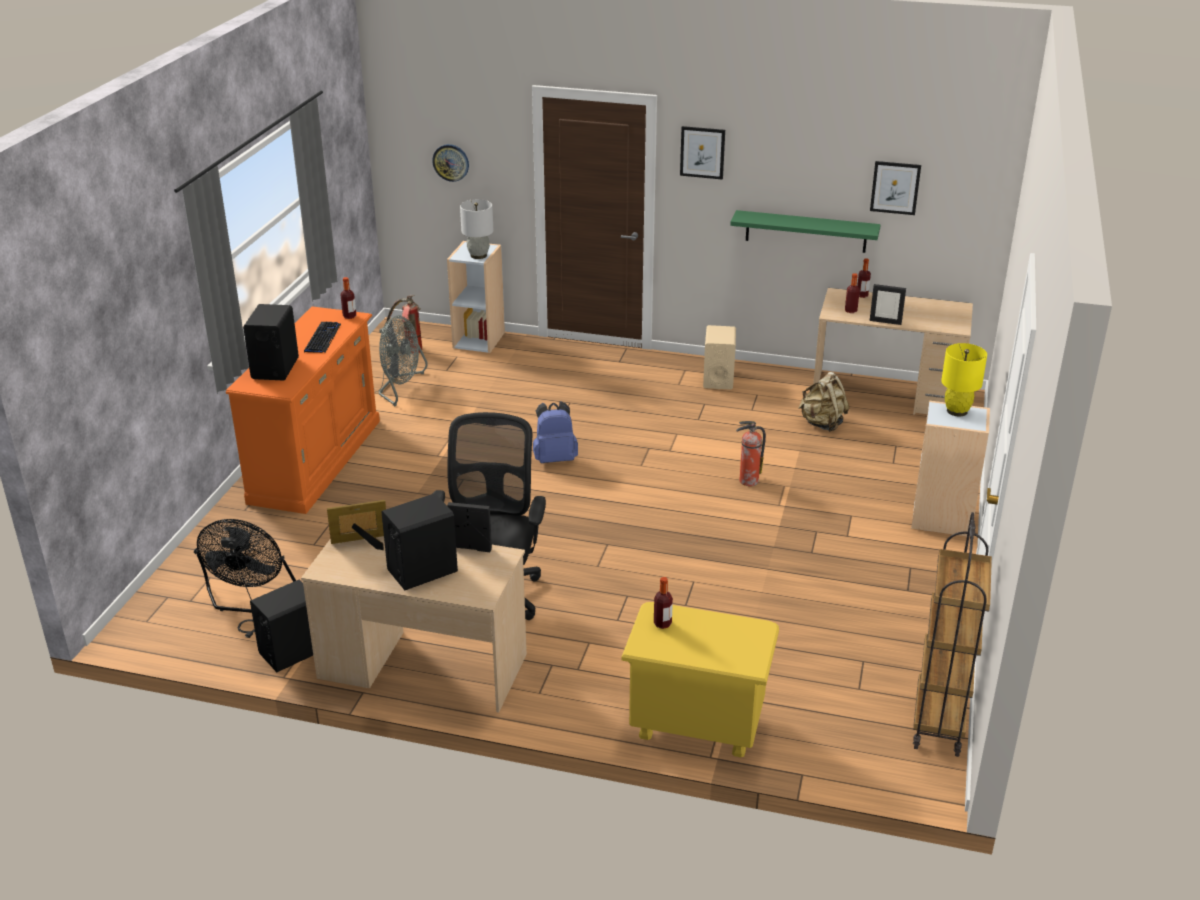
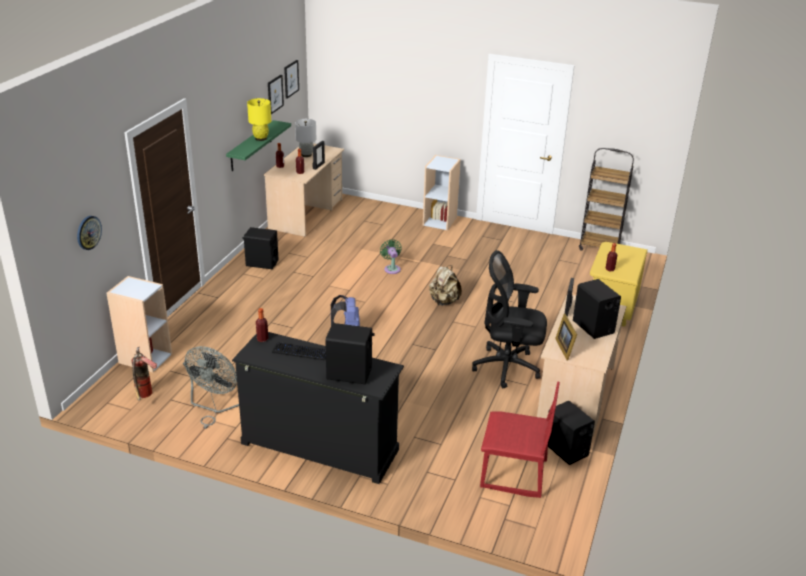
camera: 85 degrees left, 0 degrees up
black fan [194,519,296,638] -> red chair [480,382,560,498]
orange cabinet [226,306,380,514] -> black cabinet [232,332,404,484]
white table lamp [460,199,493,259] -> white table lamp moved to [295,119,316,157]
picture [680,126,725,180] -> picture moved to [284,60,299,99]
beige speaker [703,325,736,390] -> black speaker [243,227,278,269]
fire extinguisher [736,421,766,486] -> green fan [380,239,402,274]
beige backpack [798,372,849,432] -> beige backpack moved to [429,265,462,306]
yellow table lamp [941,343,987,417] -> yellow table lamp moved to [247,98,271,141]

